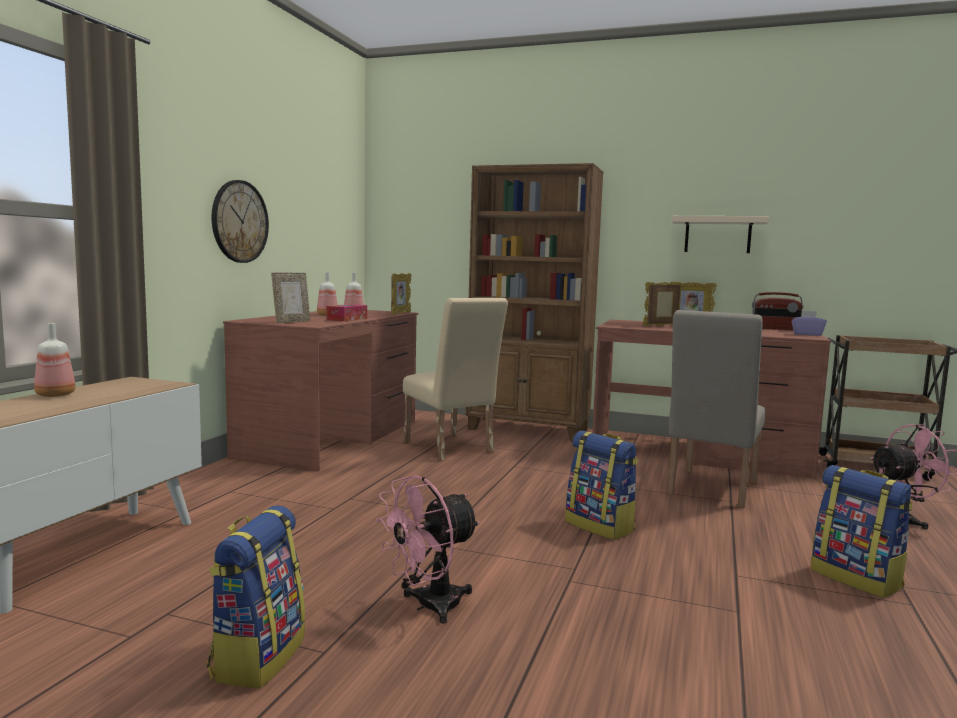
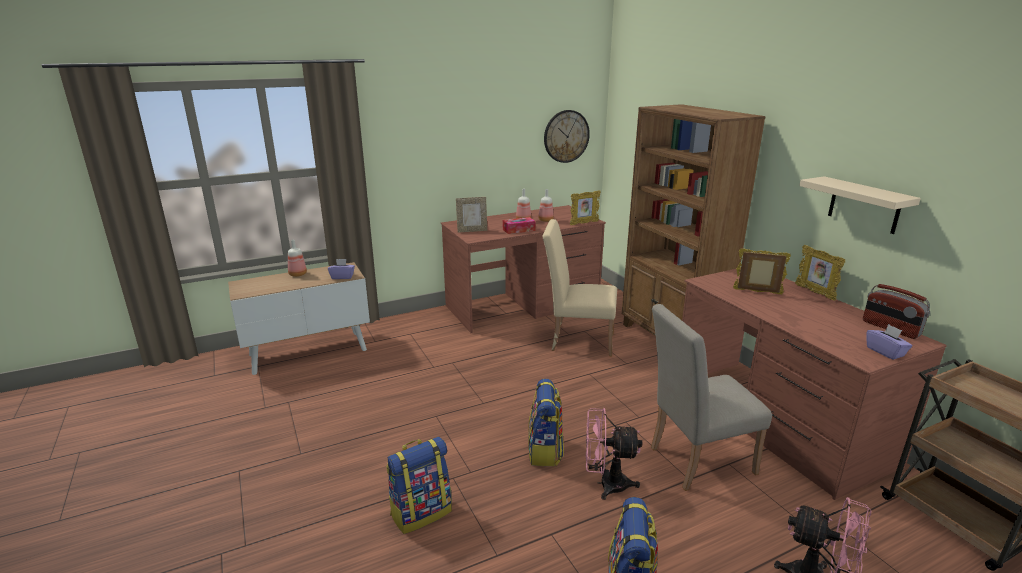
camera: 45 degrees right, 15 degrees up
backpack [207,505,305,689] -> backpack moved to [386,437,452,534]
wall clock [211,180,269,263] -> wall clock moved to [544,110,590,163]
pink fan [375,475,480,624] -> pink fan moved to [586,408,642,500]
beige chair [403,298,508,461] -> beige chair turned 90 degrees clockwise [543,219,617,357]
none -> purple tissue box [328,259,355,279]

